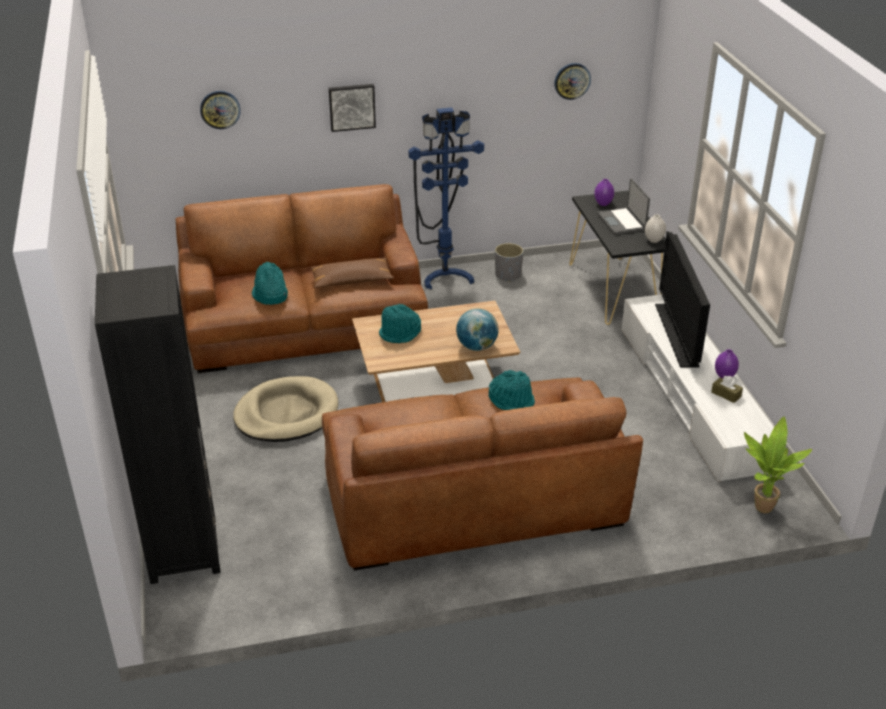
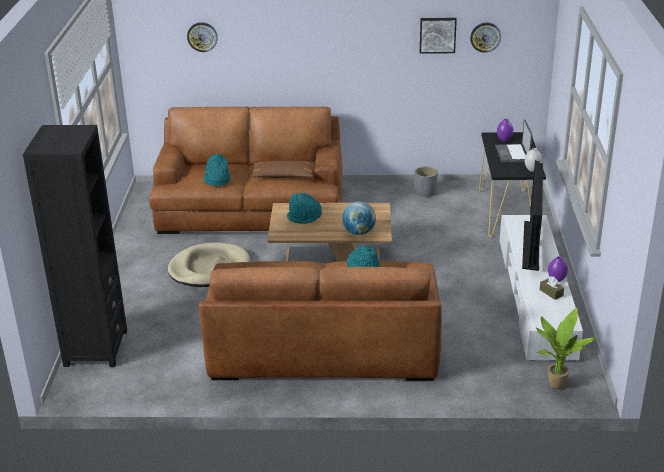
camera: 15 degrees right, 5 degrees down
picture [329,84,376,132] -> picture moved to [420,18,457,54]
blue floor lamp [409,107,484,289] -> none

